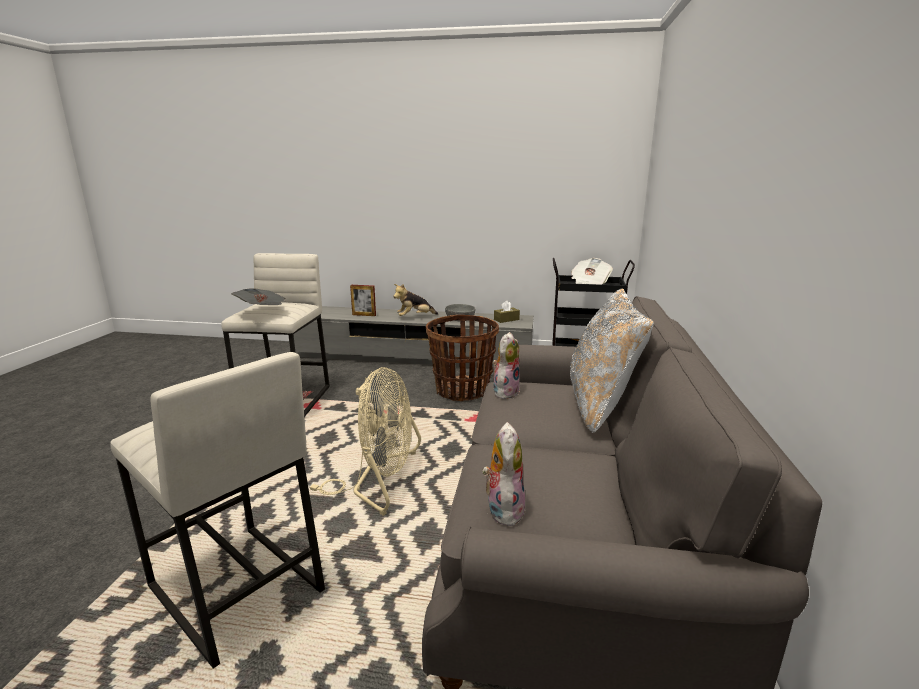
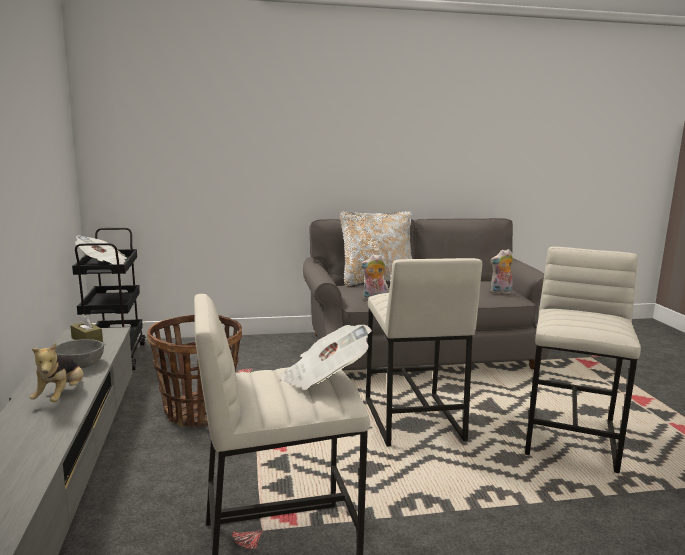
camera: 110 degrees left, 5 degrees down
beige fan [309,367,421,516] -> beige stool [366,258,482,446]
picture frame [350,285,376,316] -> none
plush toy [393,284,438,316] -> plush toy turned 45 degrees clockwise [30,343,84,402]

